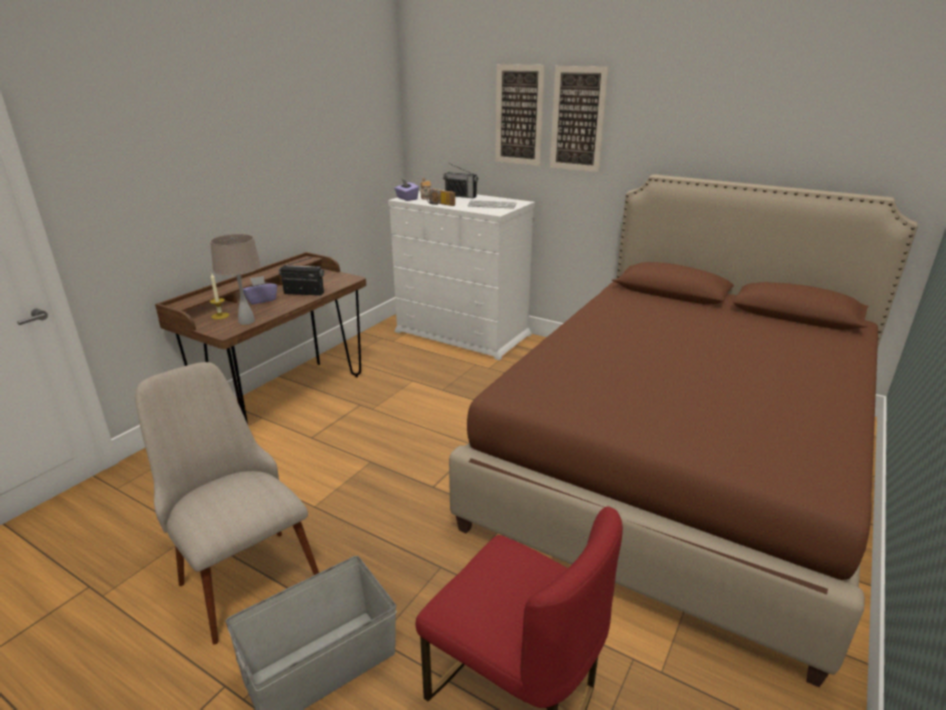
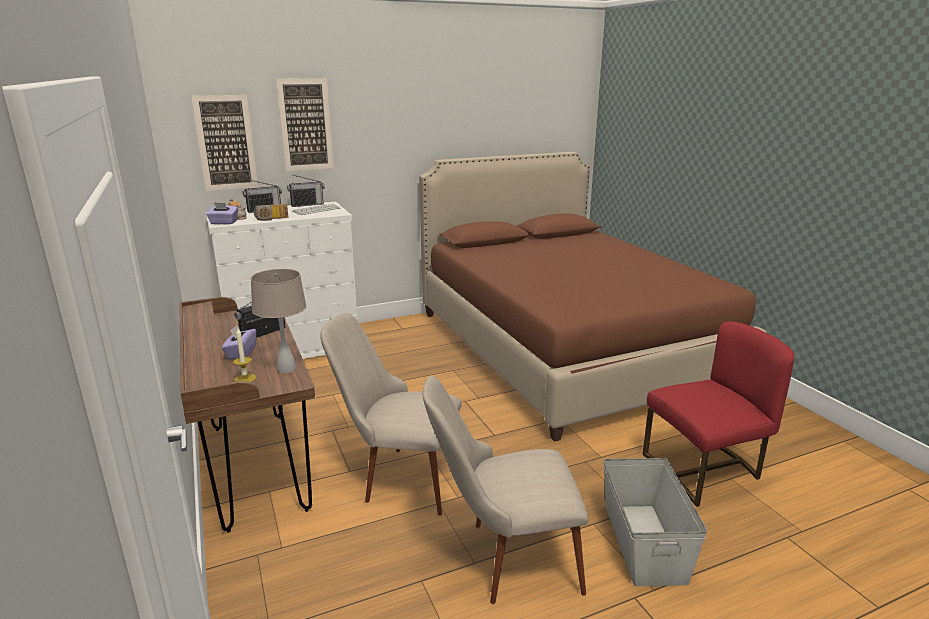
camera: 55 degrees left, 5 degrees down
picture [550,66,608,172] -> picture moved to [191,95,258,191]
none -> radio [287,175,324,207]
none -> beige chair [320,313,462,516]

